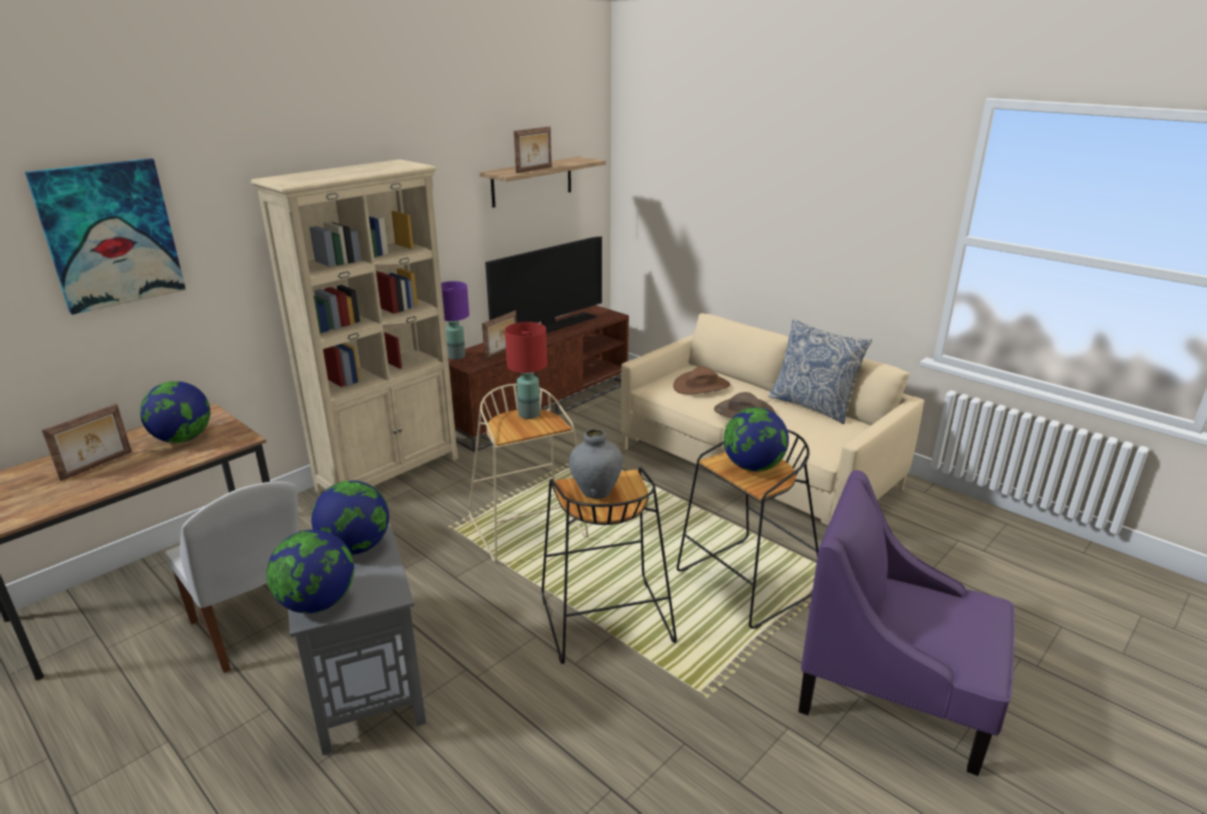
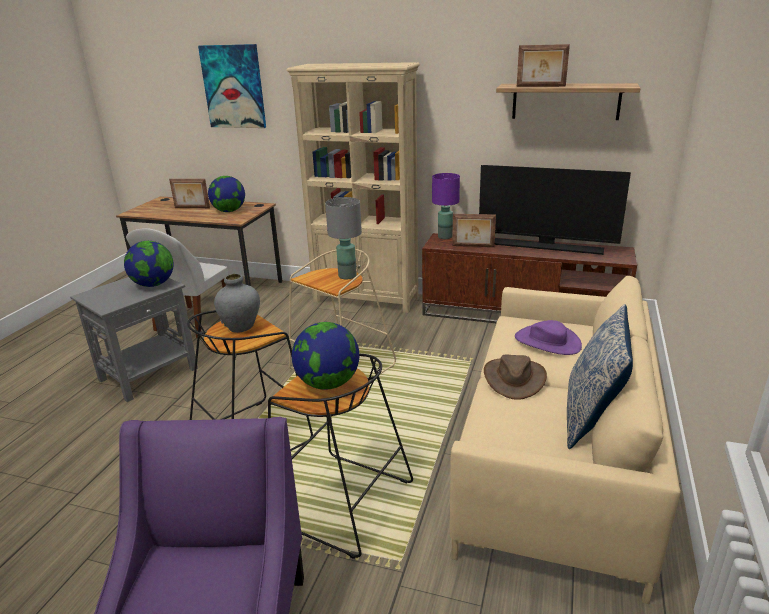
camera: 65 degrees right, 0 degrees up
globe [267,530,354,613] -> none
red table lamp [505,322,547,419] -> grey table lamp [325,197,362,280]
brown hat [673,366,730,394] -> purple hat [515,320,582,355]

